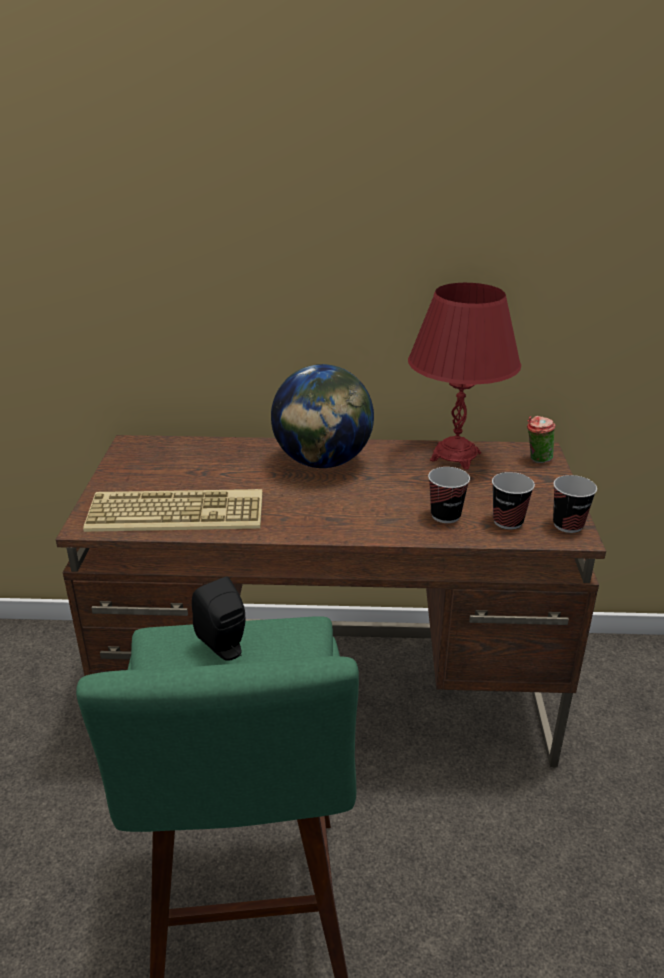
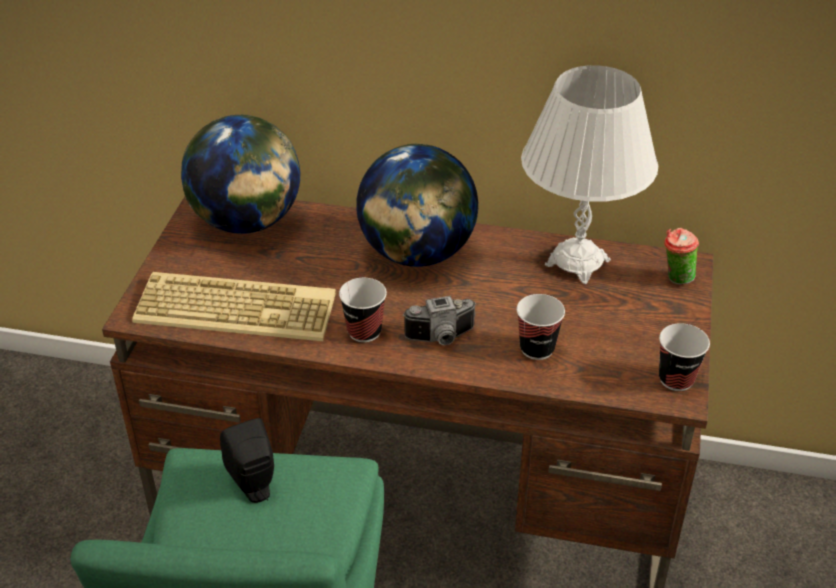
camera: 10 degrees right, 10 degrees up
red table lamp [408,283,521,470] -> white table lamp [521,65,658,284]
cup [492,472,535,530] -> cup moved to [339,278,387,342]
none -> globe [181,115,300,234]
none -> camera [403,296,476,345]

